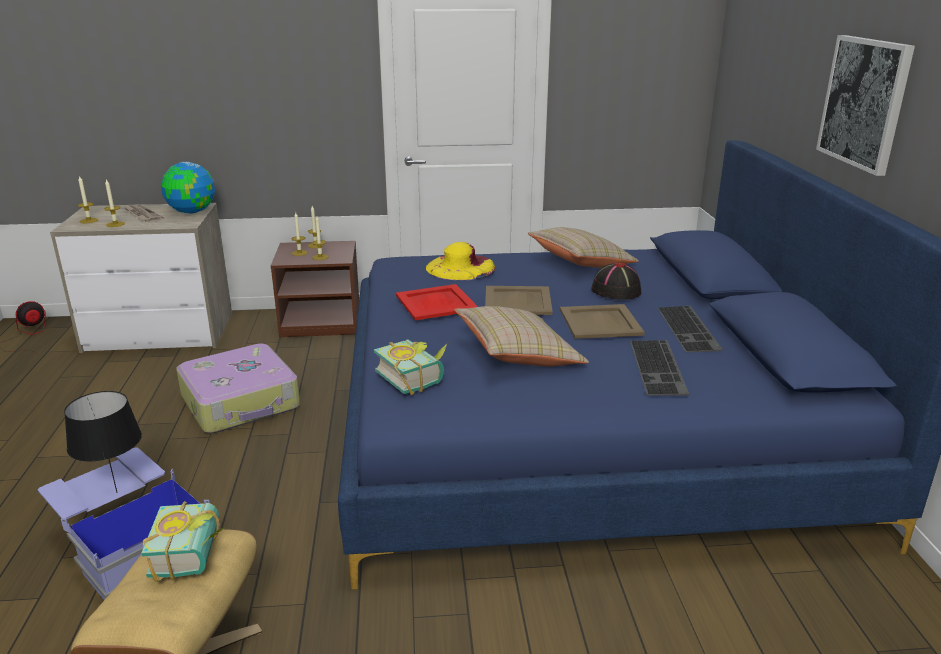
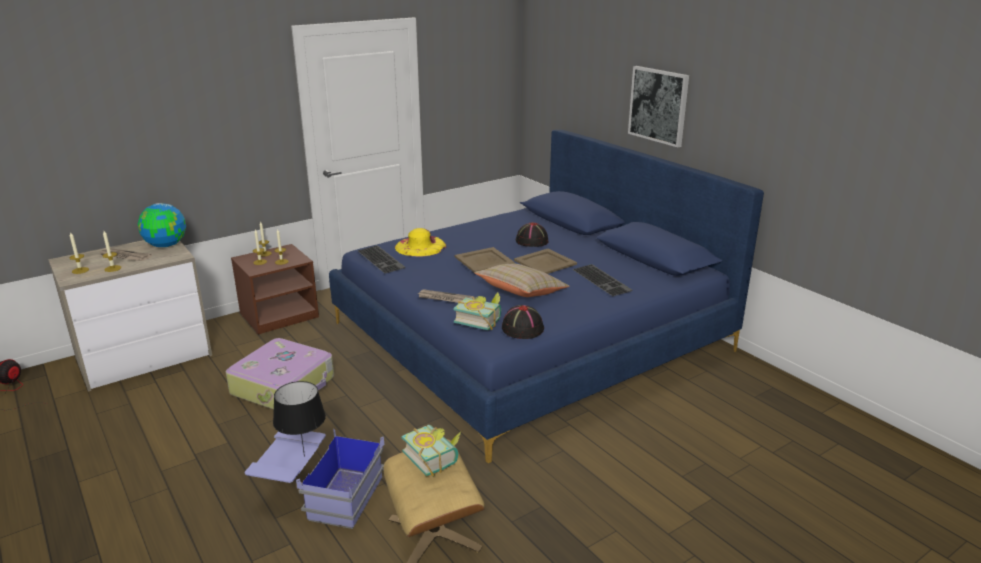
camera: 30 degrees left, 0 degrees up
red tray [396,284,478,320] -> none
beige pillow [528,227,639,268] -> none
keyboard [658,306,723,353] -> keyboard moved to [358,245,406,273]
none -> newspaper [418,289,475,303]
none -> black hat [502,305,544,339]

